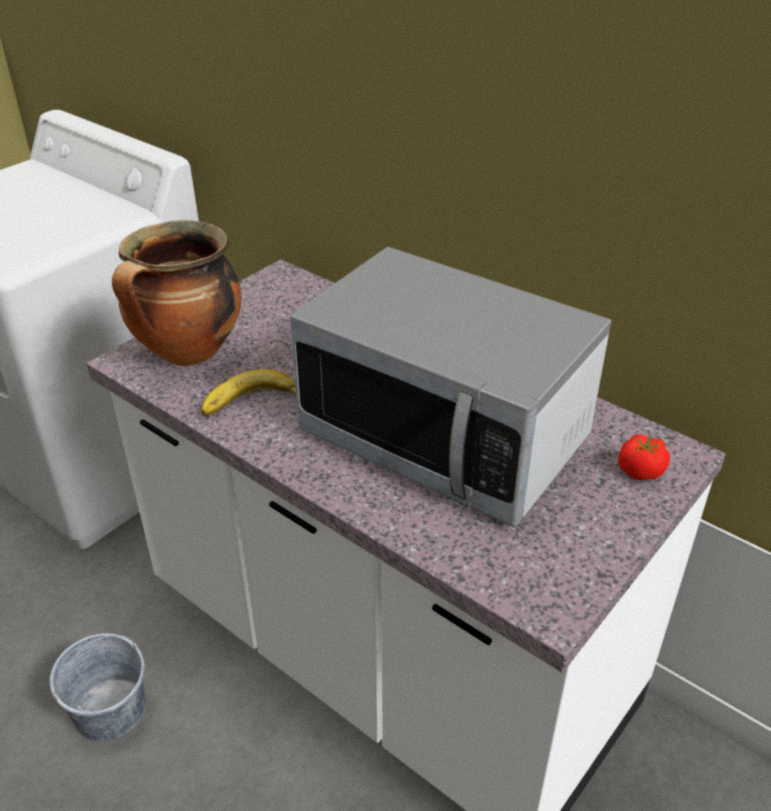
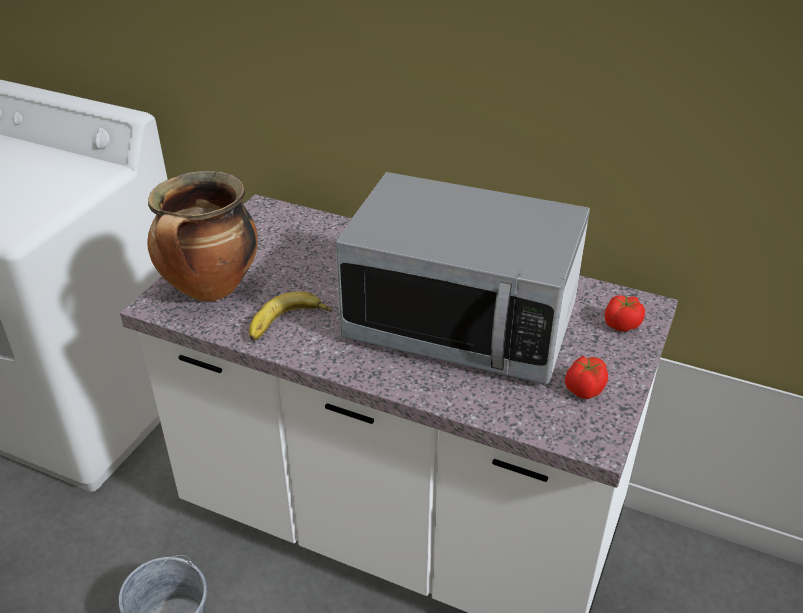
camera: 15 degrees left, 0 degrees up
none -> tomato [565,356,608,399]

